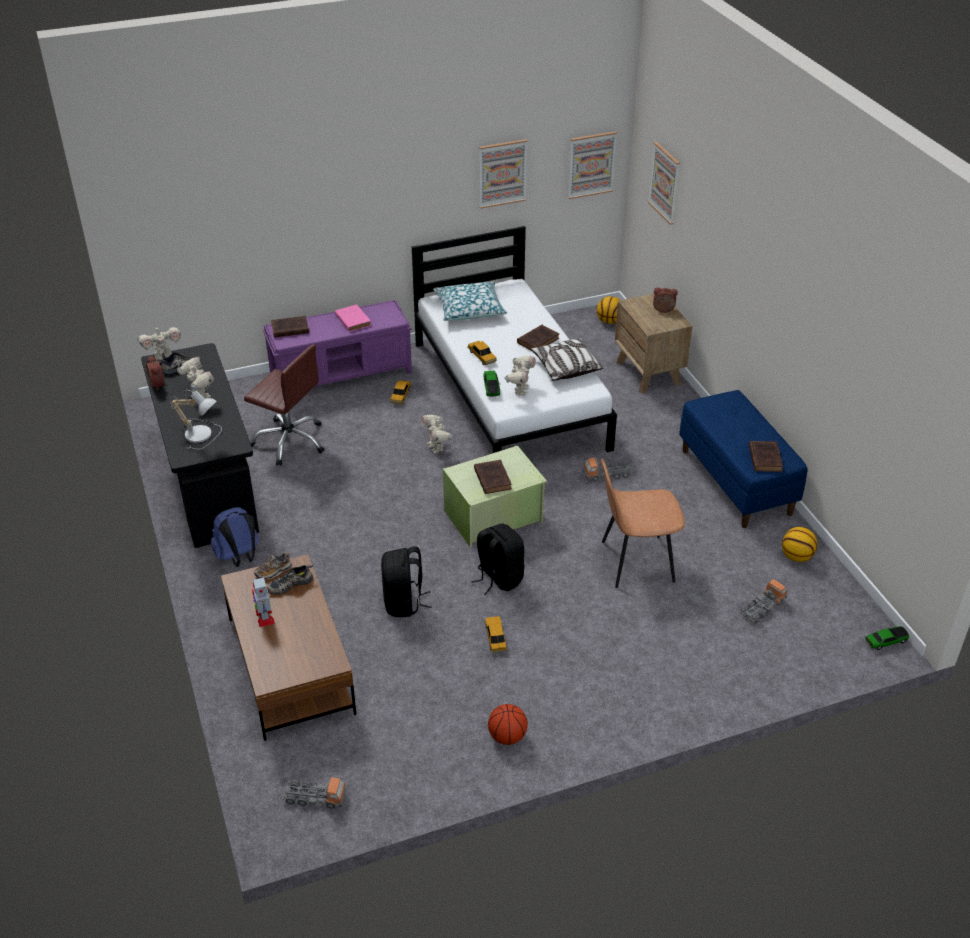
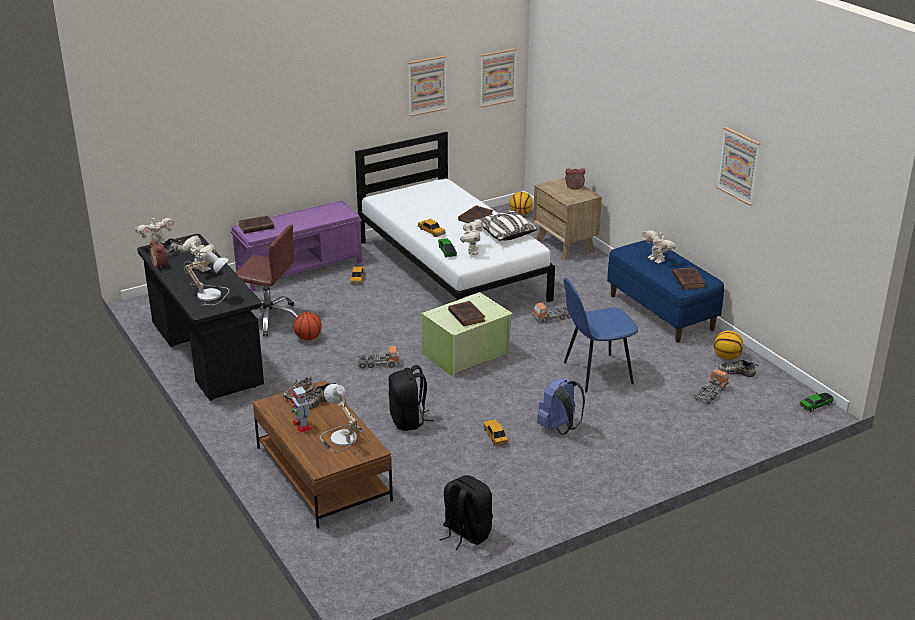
camera: 10 degrees left, 10 degrees down
blue backpack [211,507,259,567] -> blue backpack moved to [537,378,585,435]
toy truck [282,777,347,809] -> toy truck moved to [357,346,400,369]
pink book [335,305,371,332] -> none
toy robot [421,415,453,453] -> toy robot moved to [642,229,677,263]
pillow [433,282,507,321] -> none
black backpack [471,523,525,595] -> black backpack moved to [439,475,493,551]
basketball [488,704,528,745] -> basketball moved to [294,312,322,340]
brown chair [601,458,685,588] -> blue chair [564,278,638,392]
picture [648,142,680,225] -> picture moved to [717,127,760,205]
none -> table lamp [320,384,363,453]
none -> shoe [718,360,759,377]

